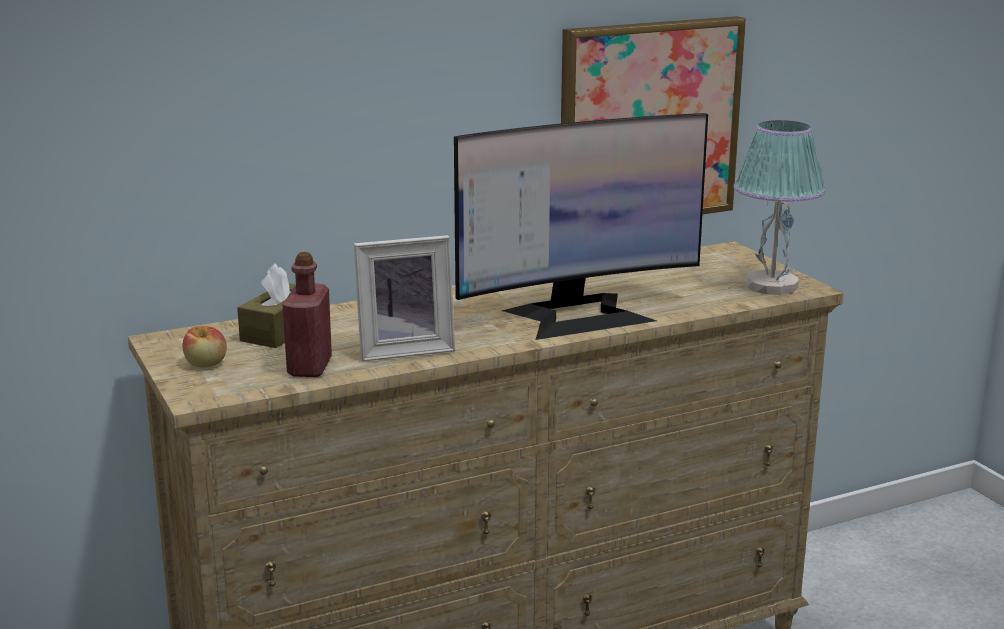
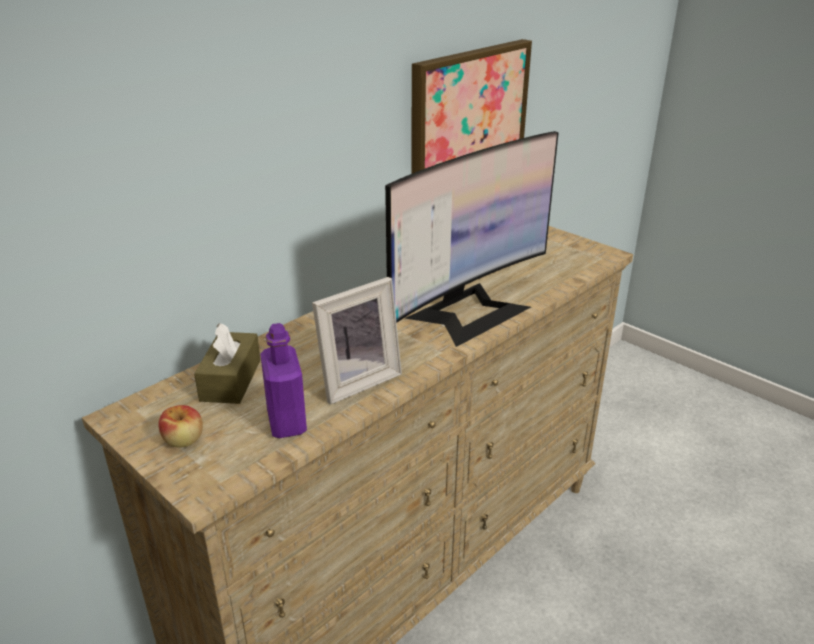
camera: 20 degrees left, 10 degrees up
red bottle [283,252,332,377] -> purple bottle [260,323,307,438]
table lamp [734,120,826,295] -> none

